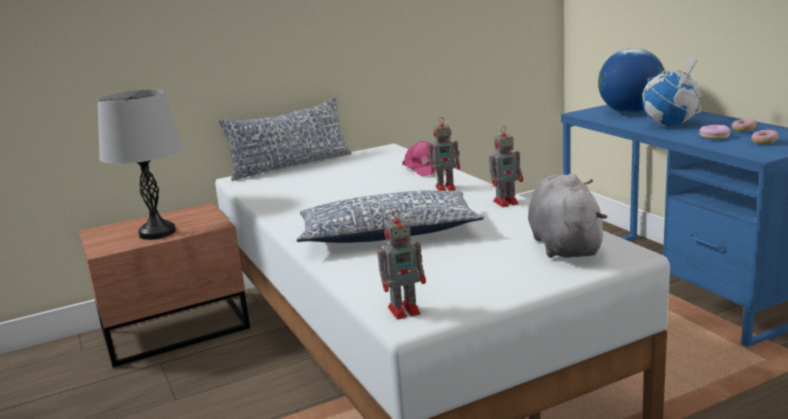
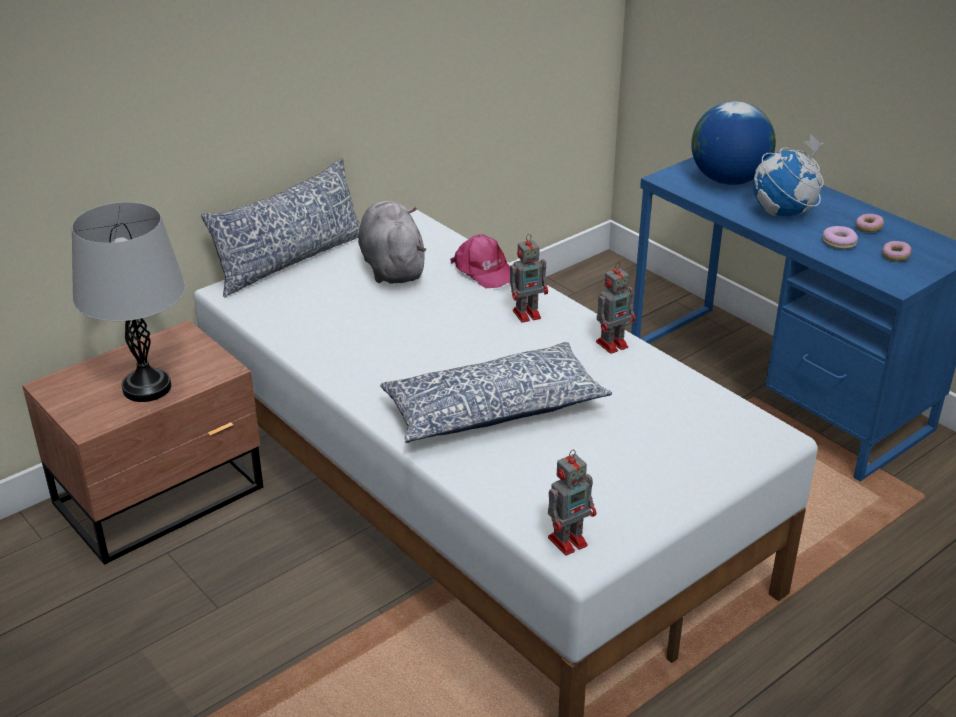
camera: 15 degrees left, 15 degrees up
grey plush toy [528,174,608,258] -> grey plush toy moved to [358,201,427,284]

